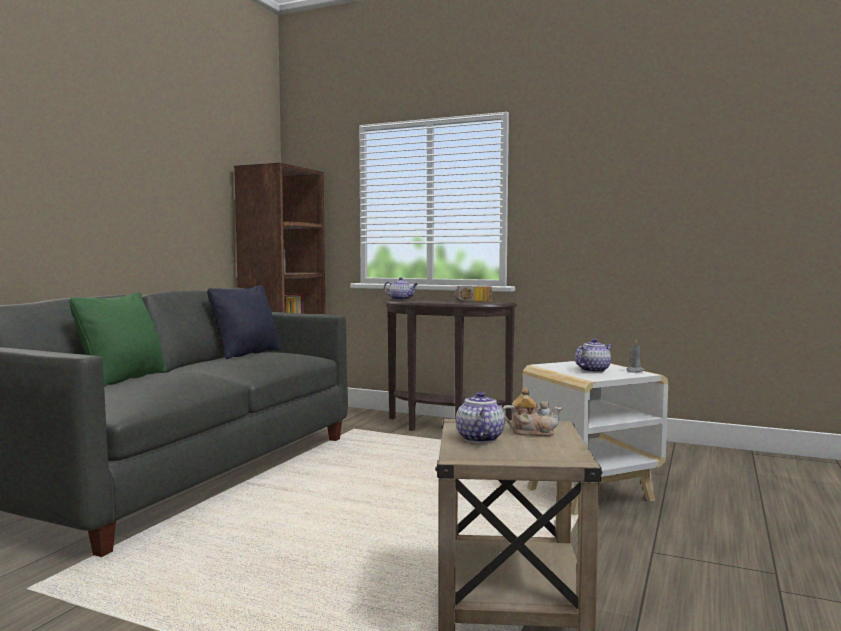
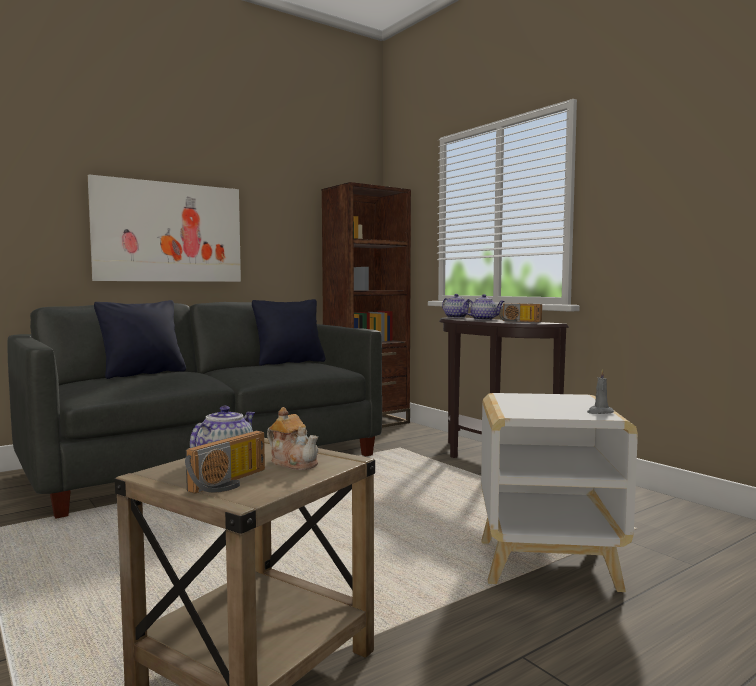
camera: 30 degrees right, 0 degrees up
green pillow [69,292,167,387] -> black pillow [94,300,186,379]
teapot [575,338,612,373] -> teapot moved to [463,294,505,320]
none -> picture [88,174,241,282]
none -> radio [185,431,265,494]

